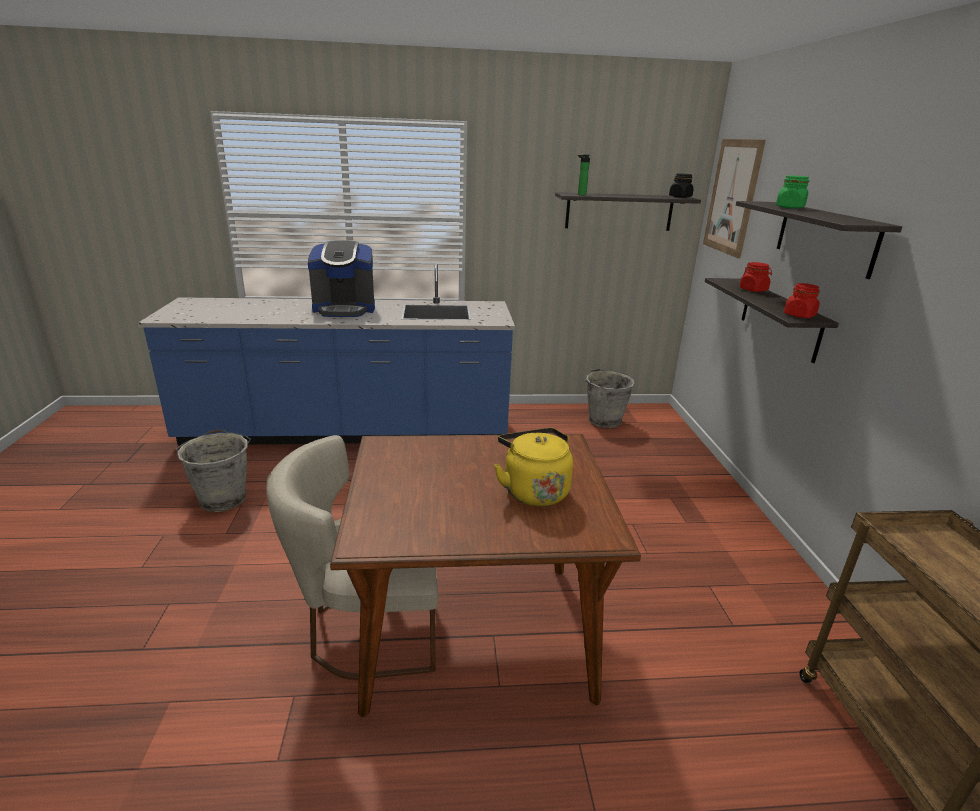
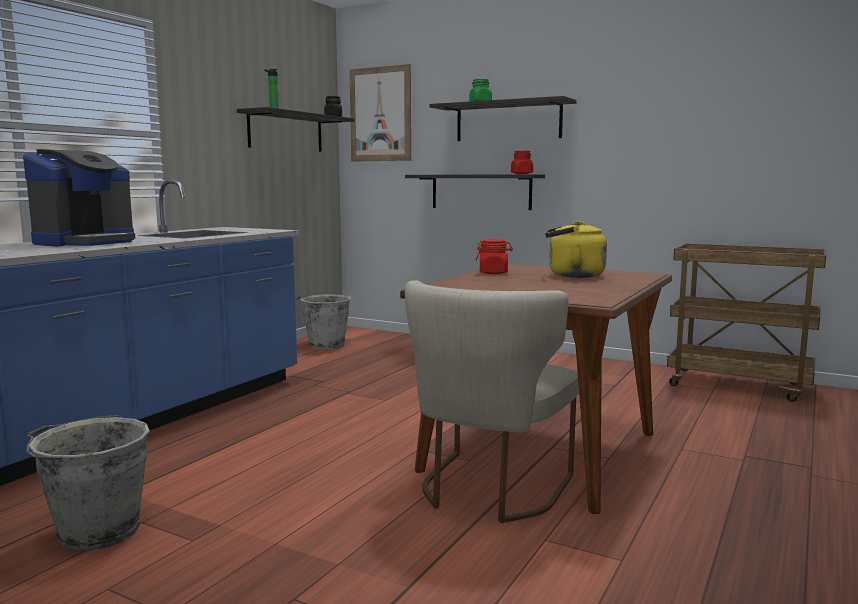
camera: 55 degrees left, 15 degrees down
red jar [740,262,772,292] -> red jar moved to [476,239,513,274]

